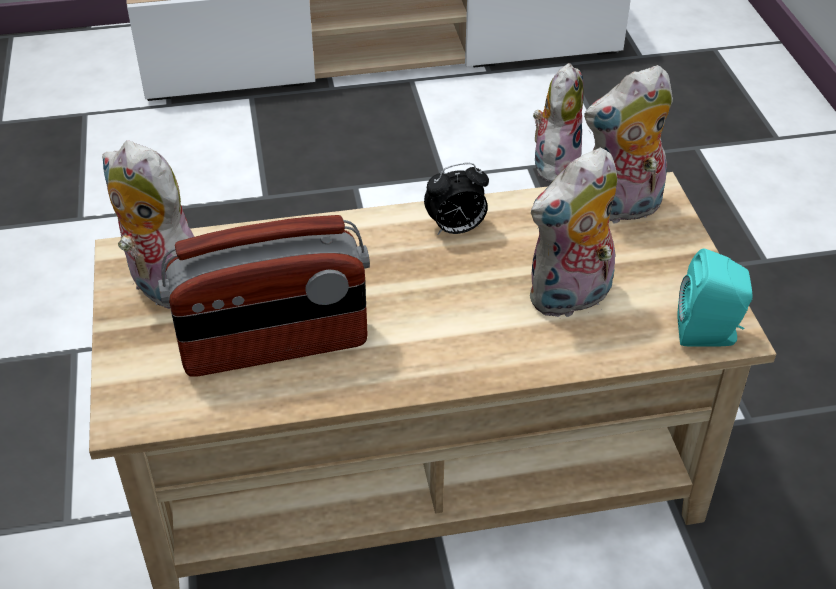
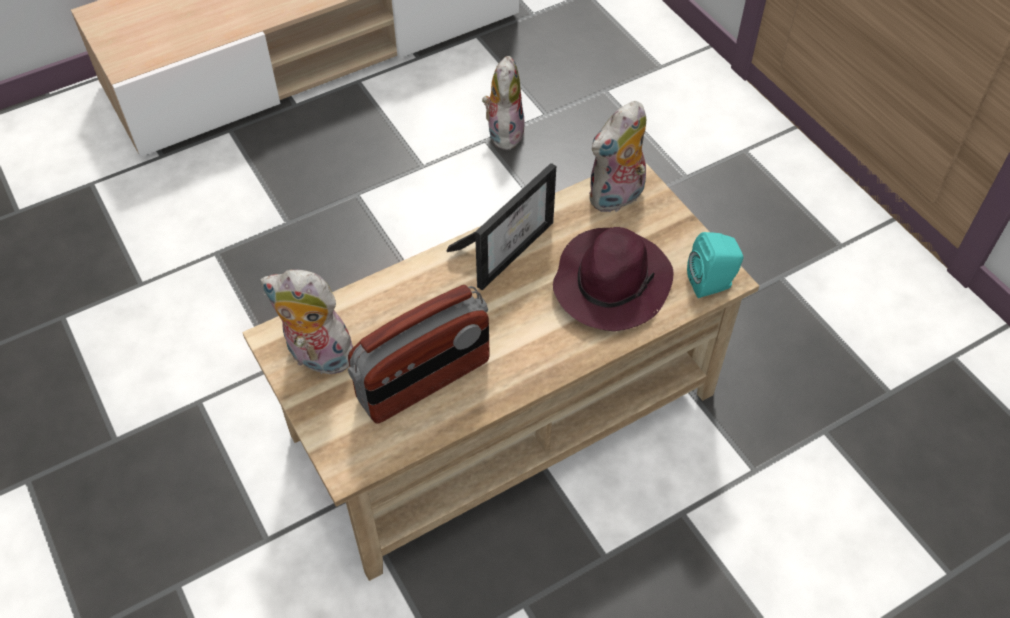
camera: 20 degrees left, 10 degrees up
alarm clock [424,163,489,235] -> picture frame [447,163,556,290]
plush toy [530,148,618,317] -> purple hat [553,227,673,331]

